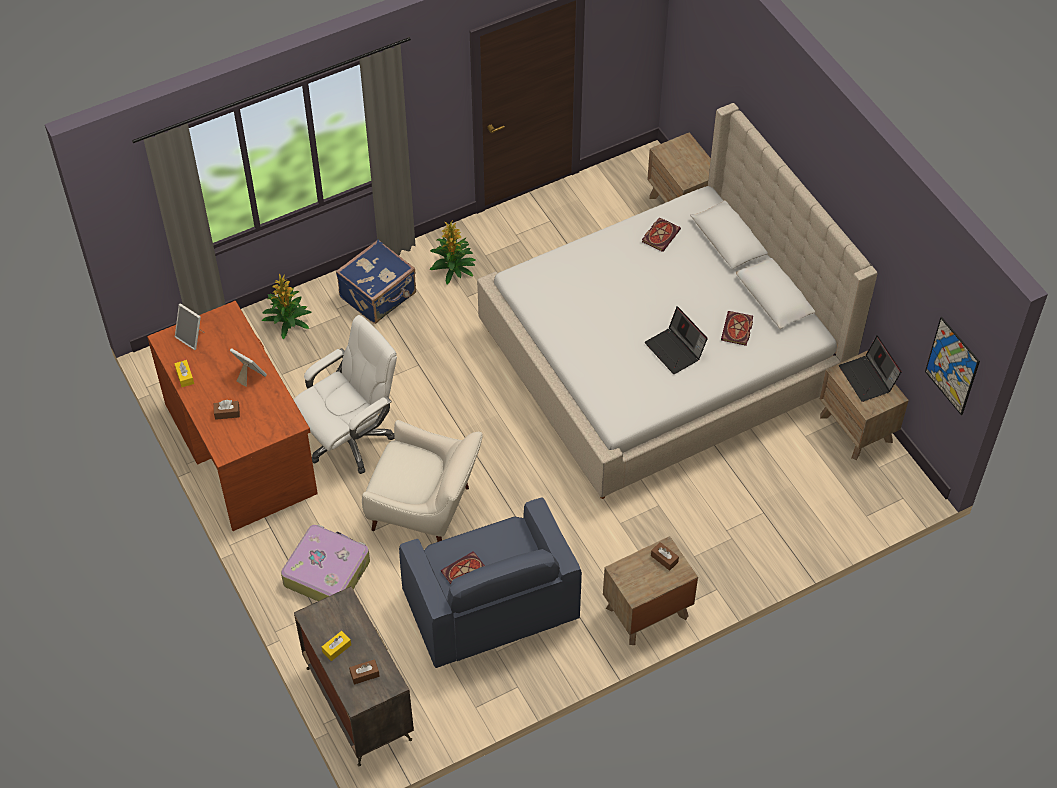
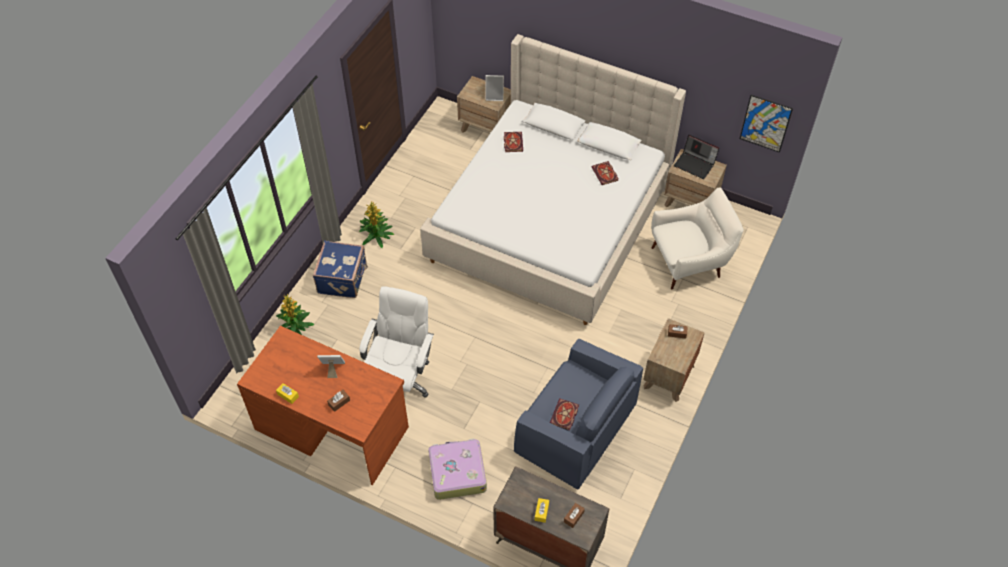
camera: 35 degrees left, 0 degrees up
picture frame [175,303,205,350] -> picture frame moved to [485,75,504,101]
white armchair [362,420,483,542] -> white armchair moved to [651,187,744,290]
laptop [644,306,708,374] -> none

